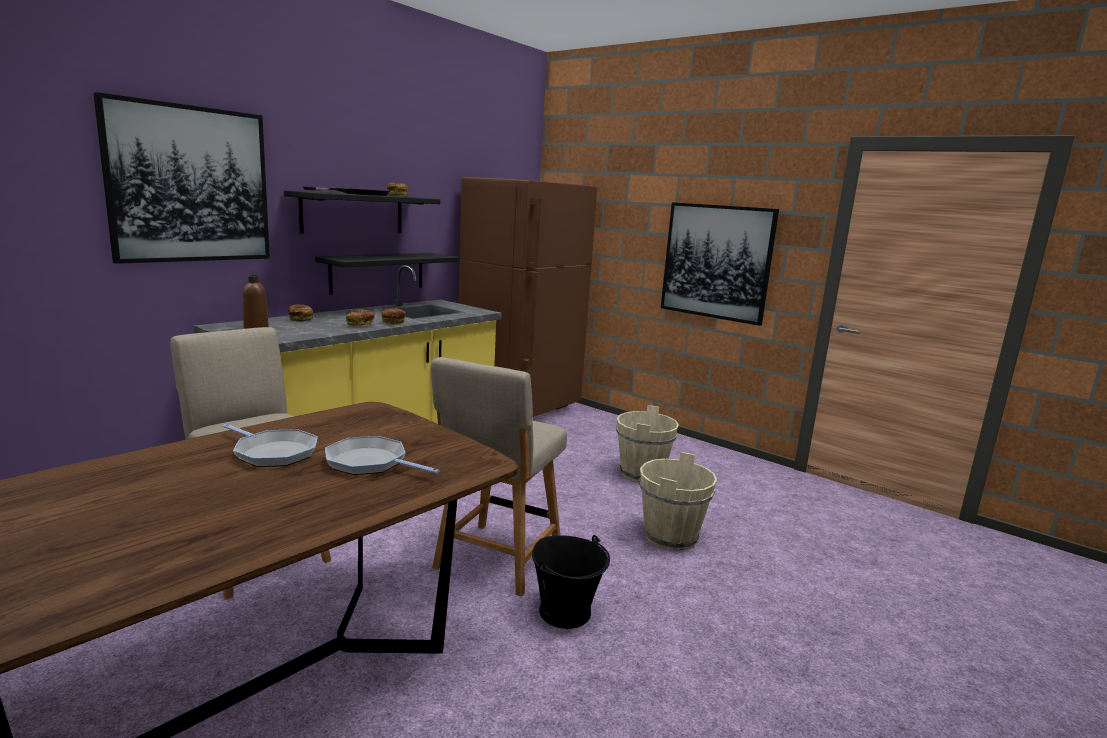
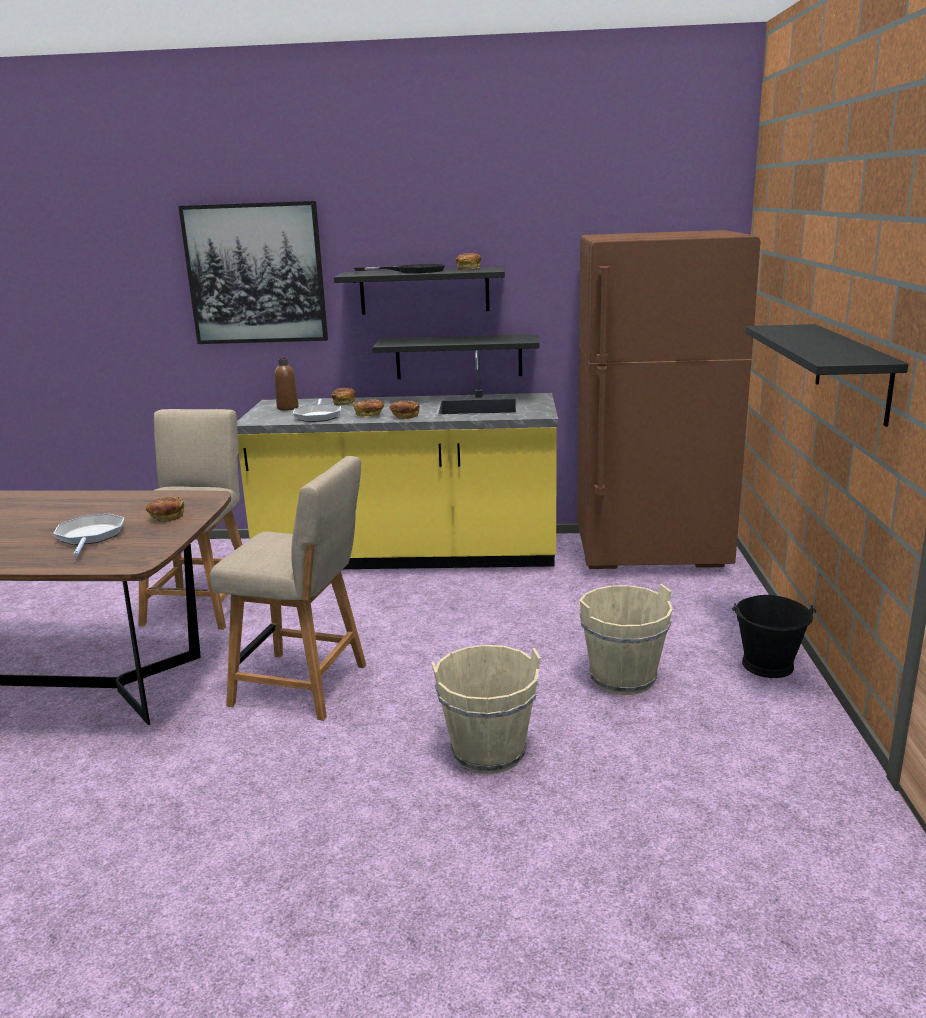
camera: 55 degrees right, 5 degrees up
frying pan [223,424,318,467] -> frying pan moved to [293,398,341,422]
beige chair [430,357,567,597] -> beige chair turned 150 degrees counterclockwise [210,456,366,721]
black bucket [532,535,610,629] -> black bucket moved to [732,595,816,678]
picture [661,202,779,326] -> black shelf [746,324,908,427]
none -> bread [146,496,184,522]

